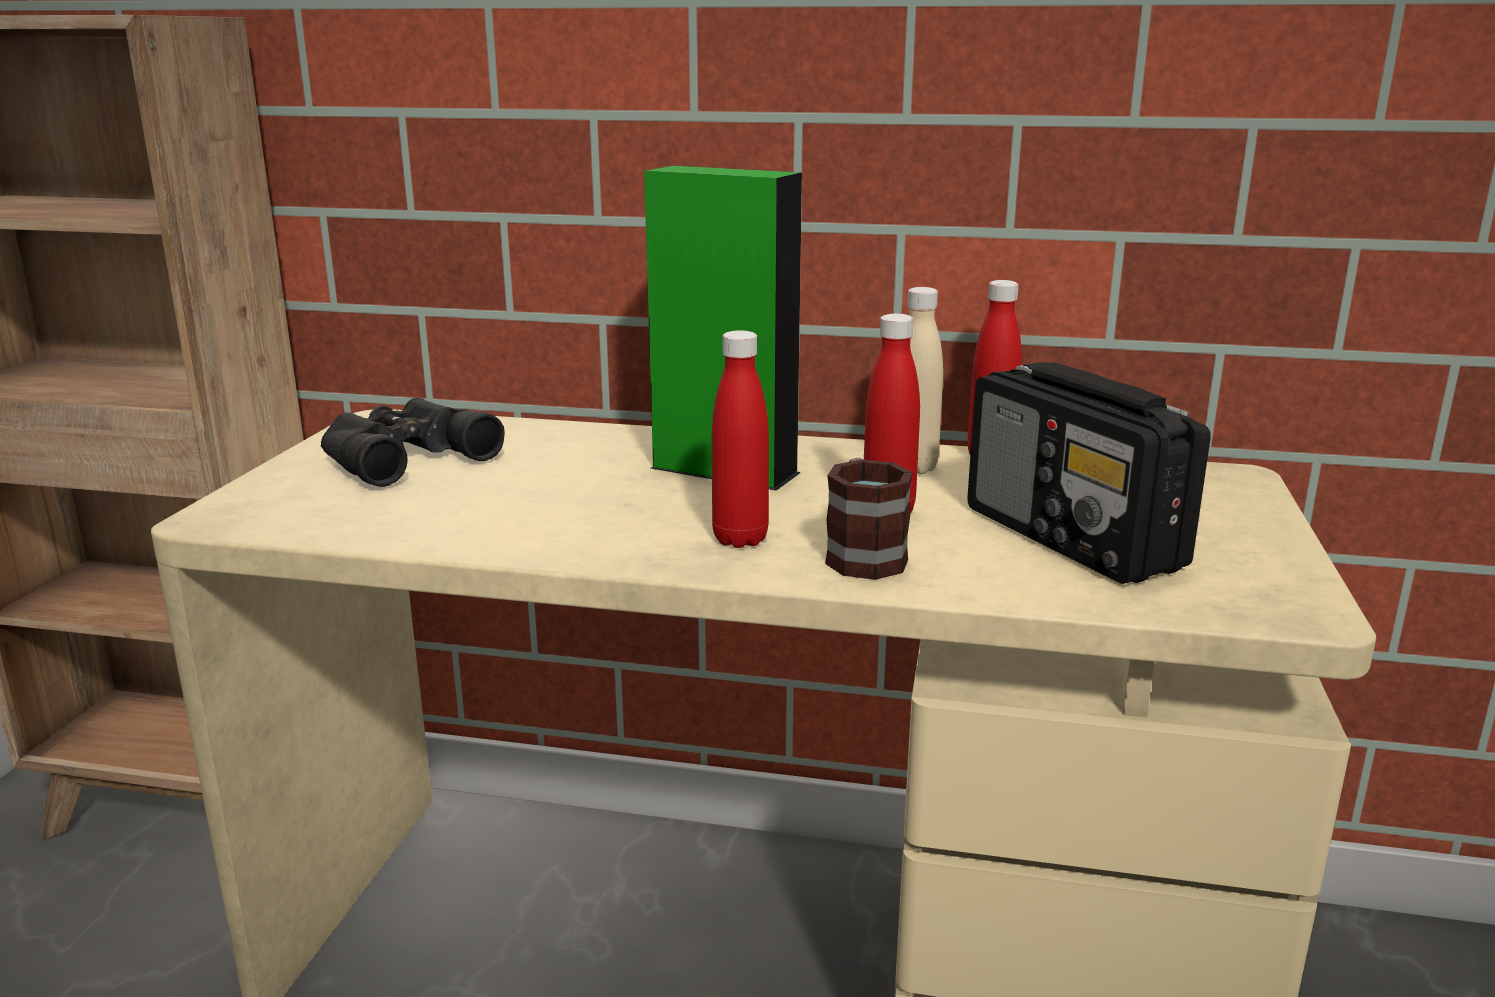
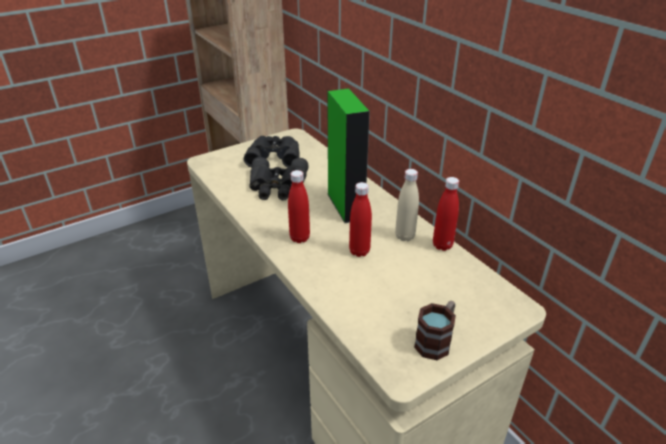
camera: 45 degrees right, 15 degrees up
mug [825,458,913,580] -> mug moved to [414,301,456,360]
radio [967,362,1211,584] -> none
none -> black binoculars [249,157,308,200]

